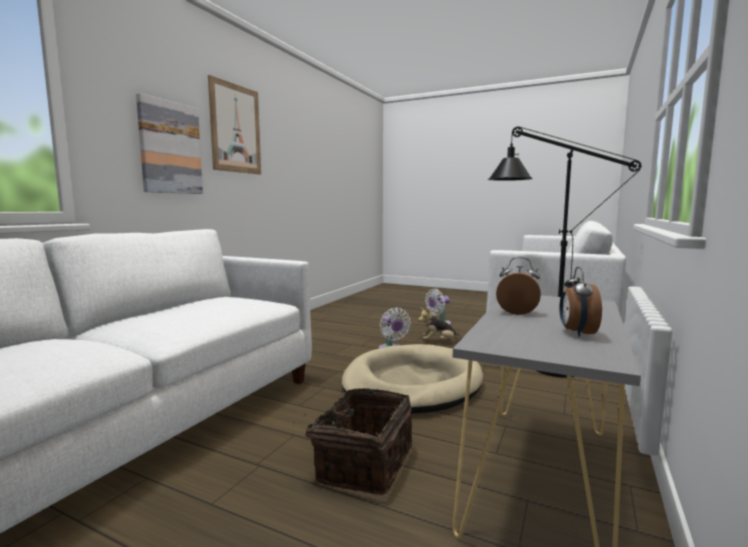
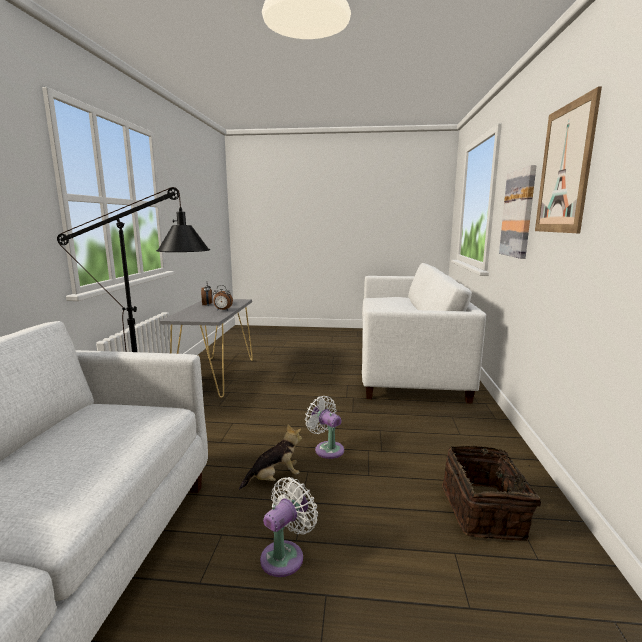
camera: 160 degrees right, 5 degrees up
basket [293,388,412,495] -> basket moved to [442,445,541,541]
beige dog bed [341,344,483,413] -> none

